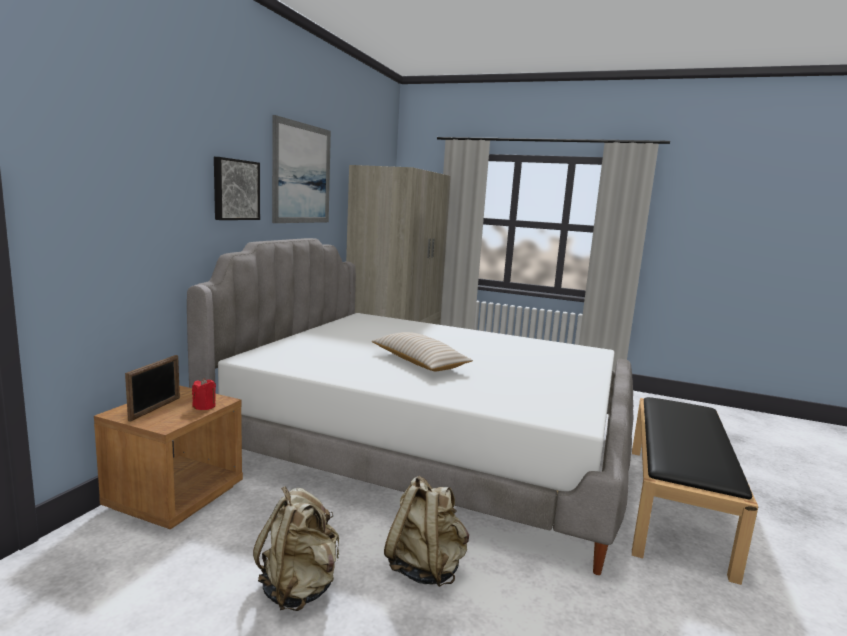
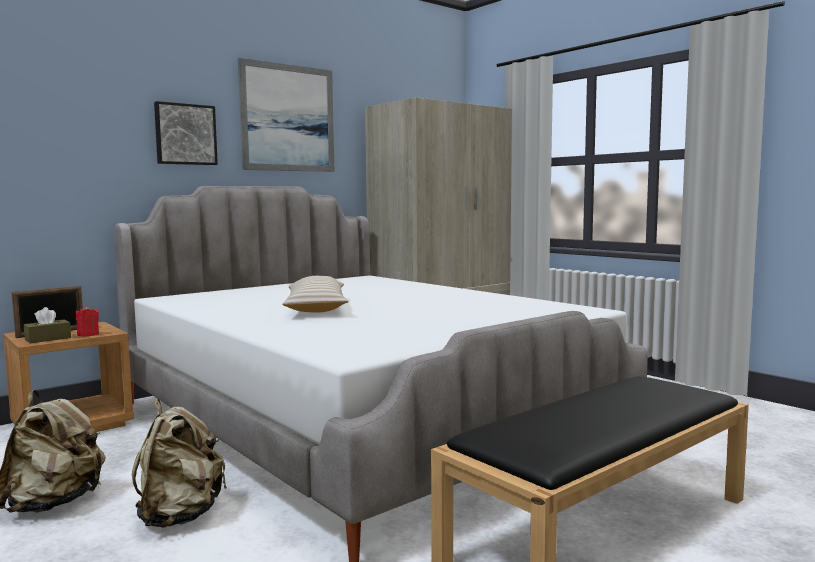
camera: 30 degrees right, 5 degrees down
none -> brown tissue box [24,307,71,343]

